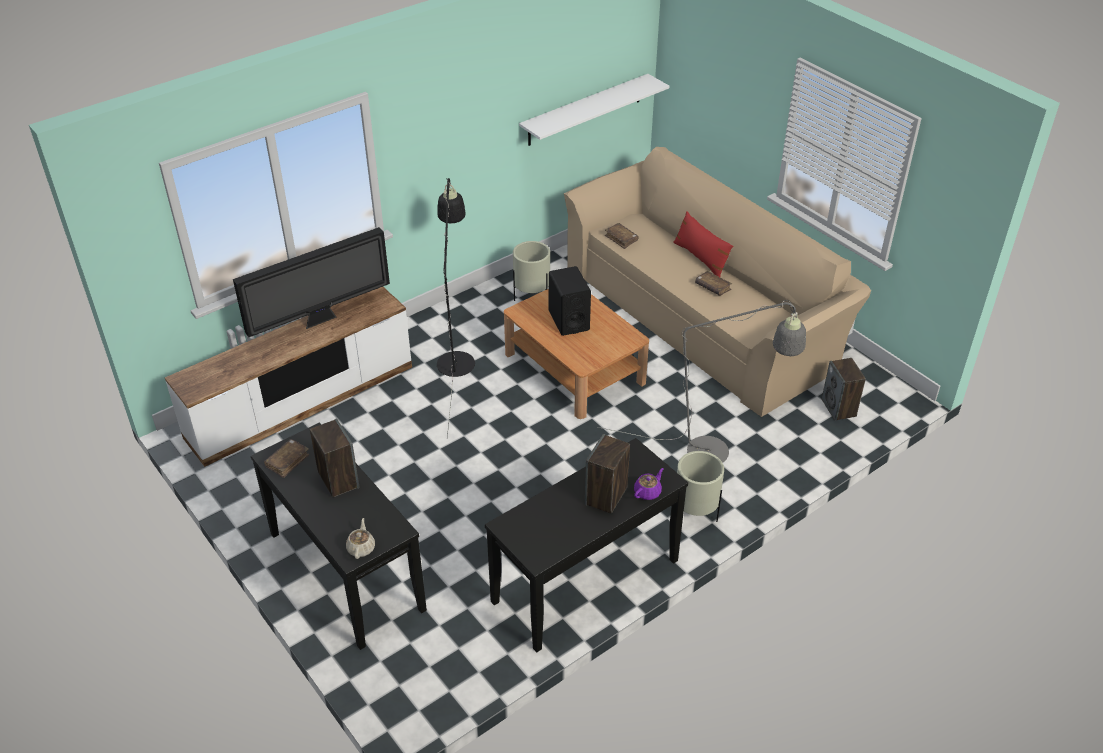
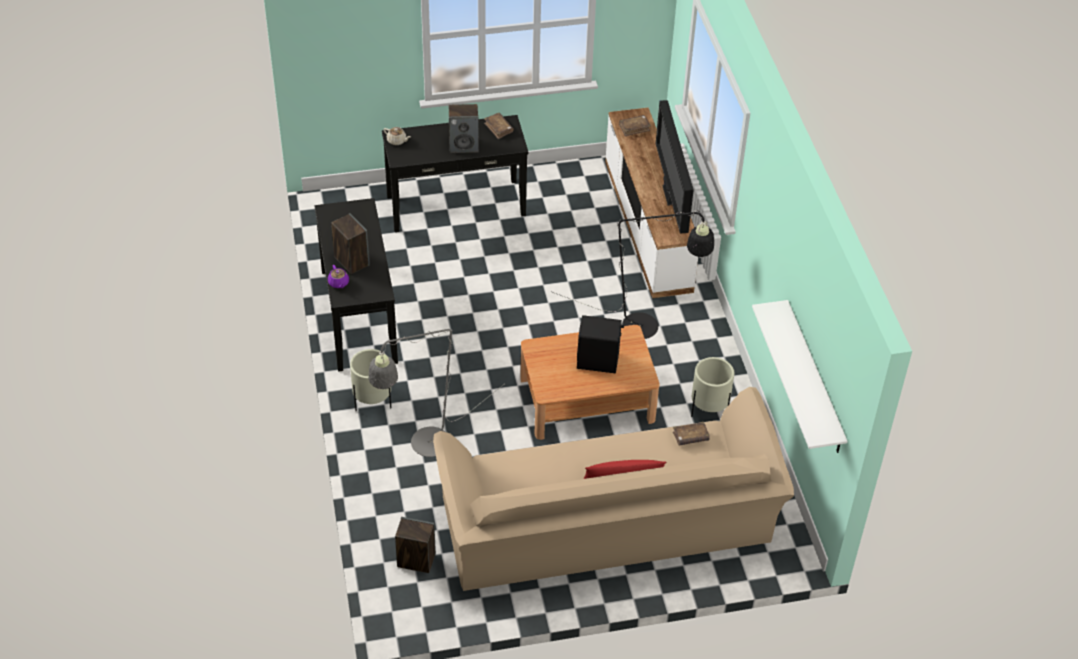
camera: 115 degrees right, 5 degrees up
brown book [695,271,732,296] -> brown book moved to [619,115,651,136]

